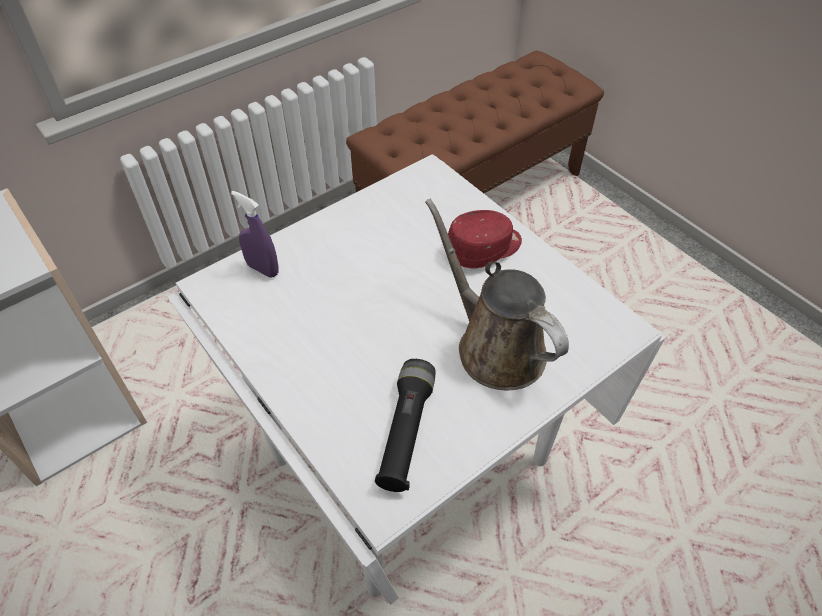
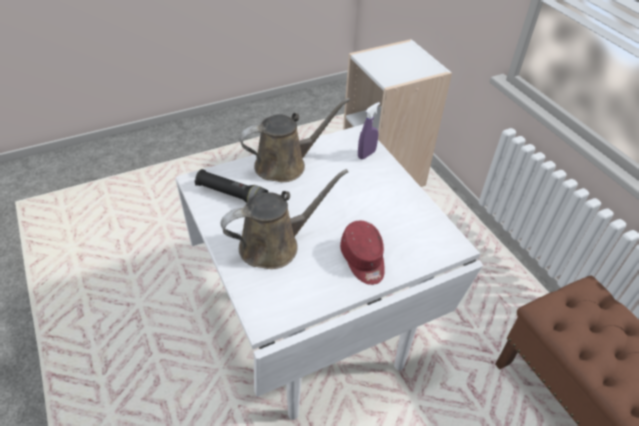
camera: 100 degrees right, 5 degrees down
none -> brown watering can [239,98,350,182]

